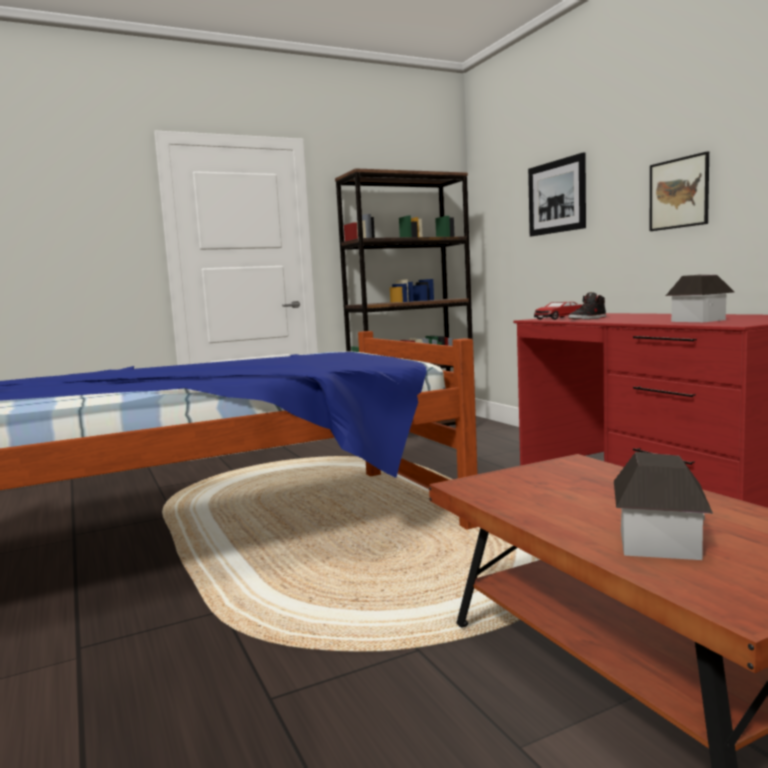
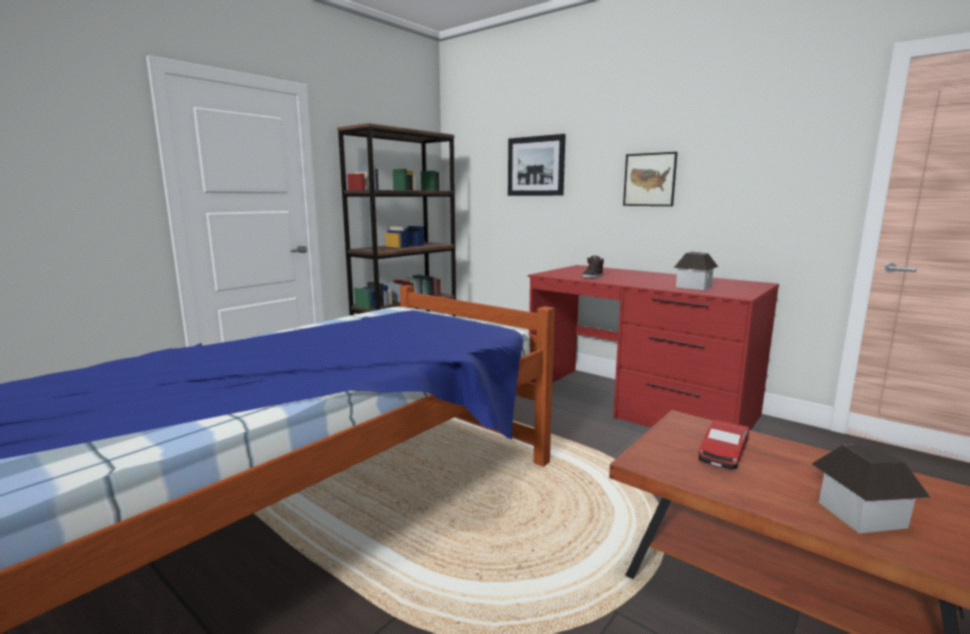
camera: 25 degrees left, 5 degrees up
toy car [534,302,583,320] -> toy car moved to [699,420,749,470]

